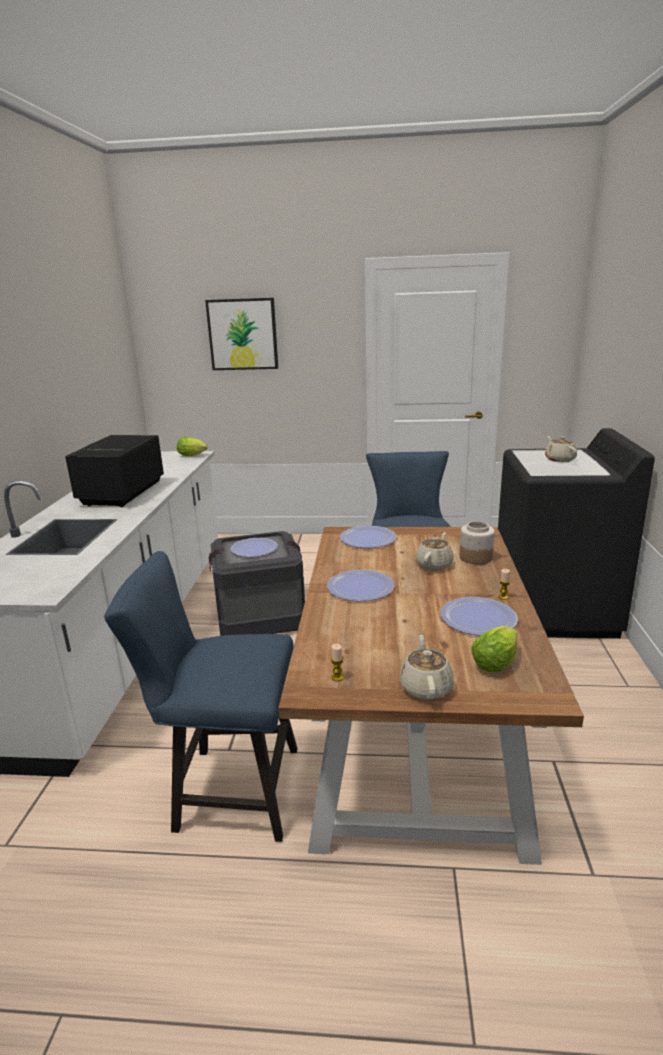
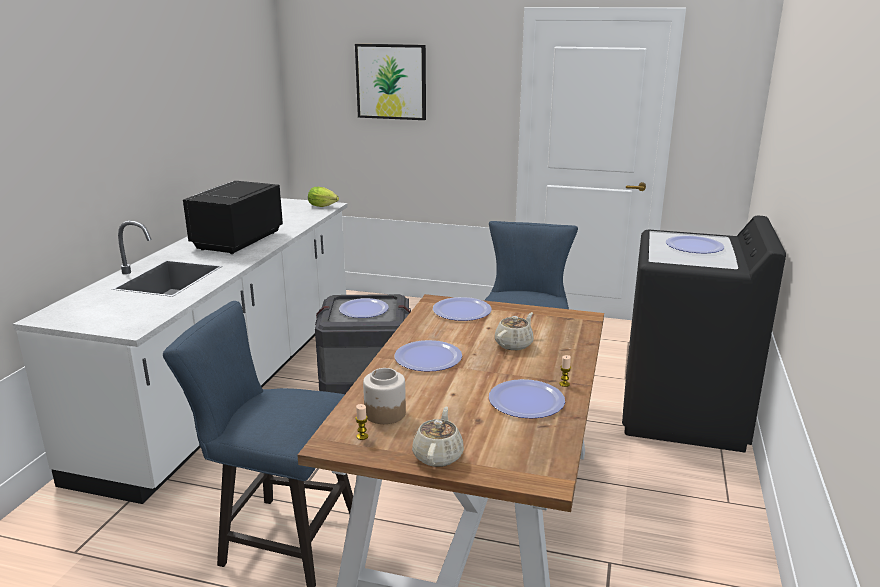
camera: 10 degrees right, 0 degrees up
jar [460,521,495,564] -> jar moved to [363,368,406,424]
lettuce [471,626,517,672] -> none
beige teapot [545,436,577,462] -> plate [666,235,724,253]

